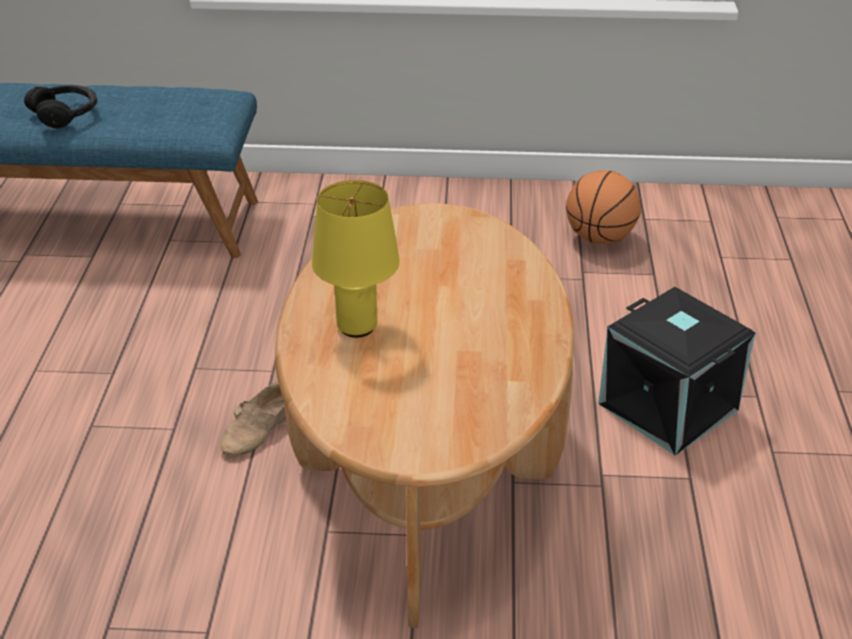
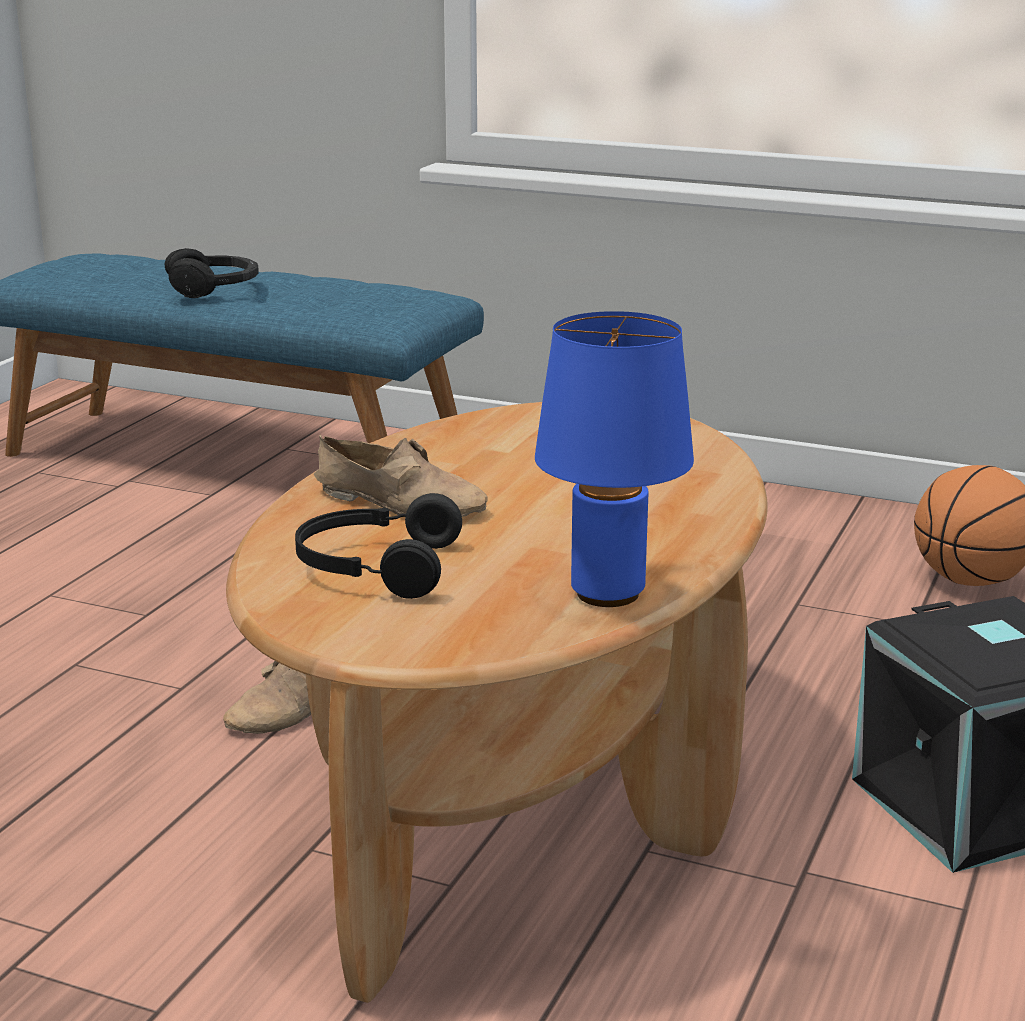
camera: 20 degrees right, 15 degrees down
yellow table lamp [312,180,400,338] -> beige shoe [314,434,488,517]
none -> black headphones [295,493,462,599]
none -> blue table lamp [535,311,694,607]

